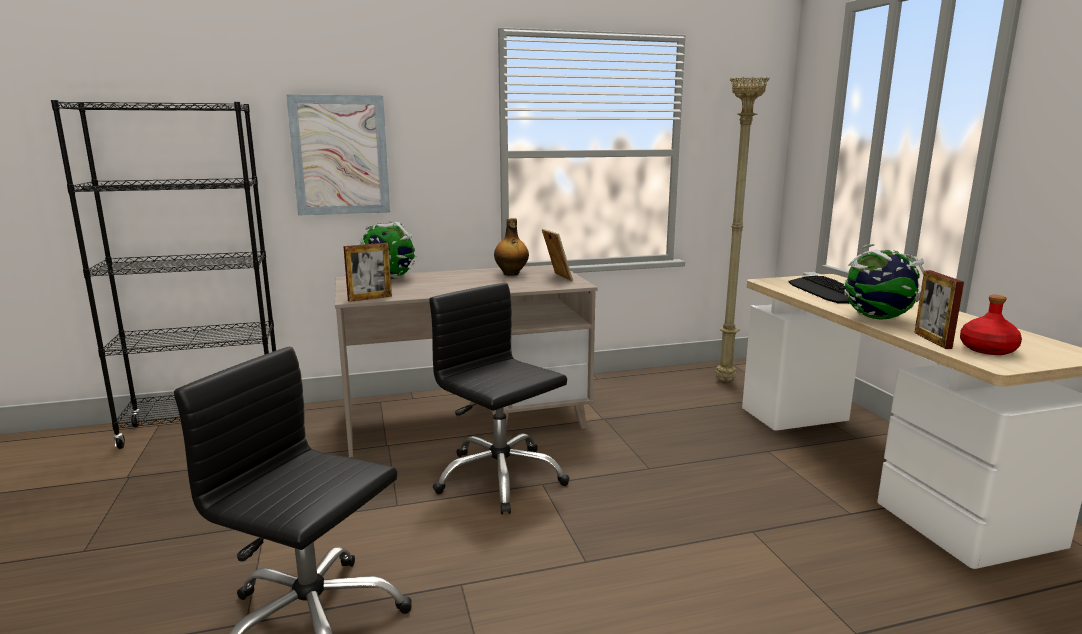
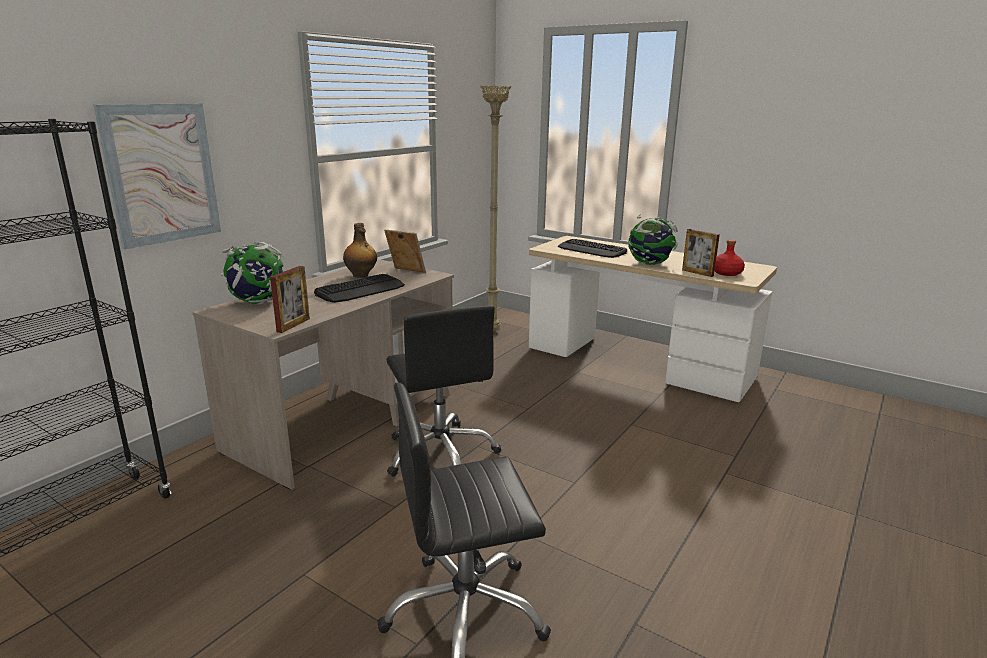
camera: 40 degrees left, 5 degrees up
black office chair [429,283,570,514] -> black office chair turned 120 degrees counterclockwise [386,305,501,477]
none -> keyboard [314,274,405,303]

